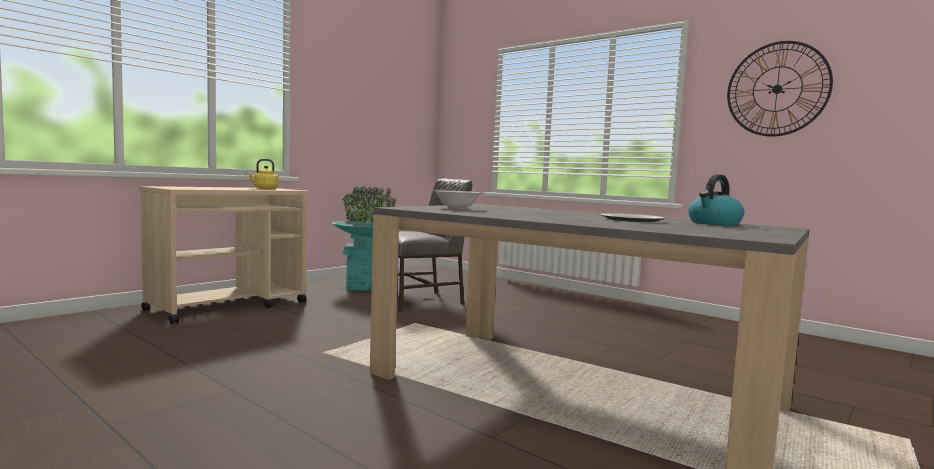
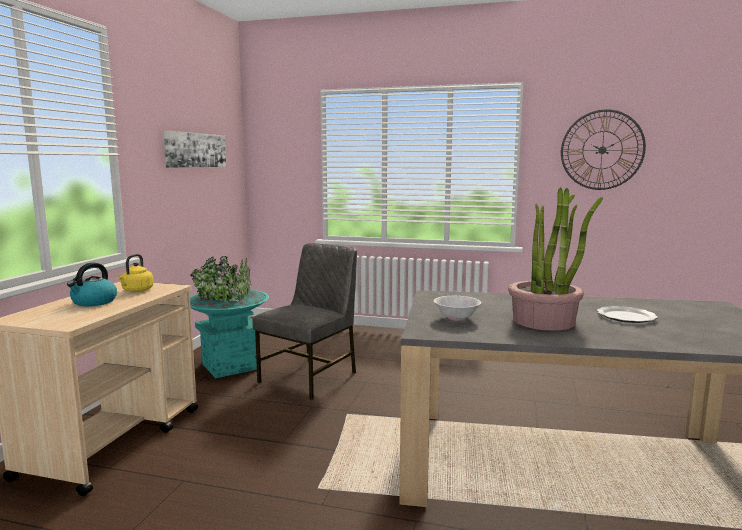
camera: 25 degrees left, 5 degrees up
kettle [688,174,744,226] -> kettle moved to [67,263,117,306]
none -> picture [163,131,226,168]
none -> potted plant [508,187,603,331]

